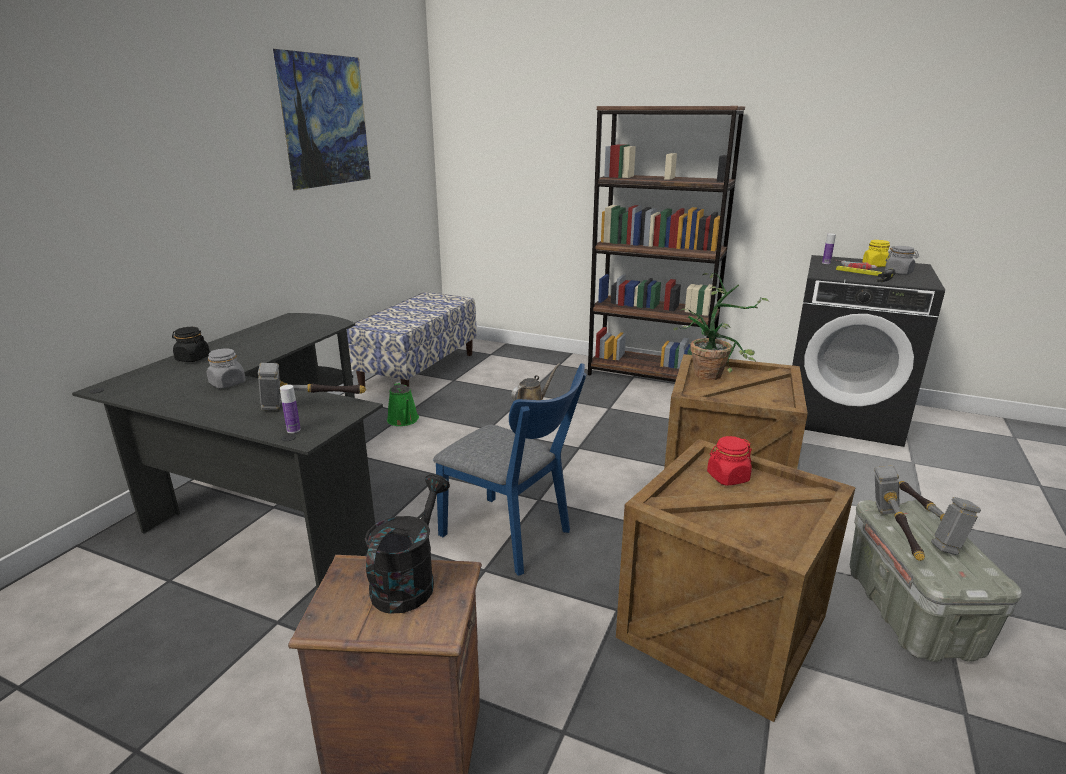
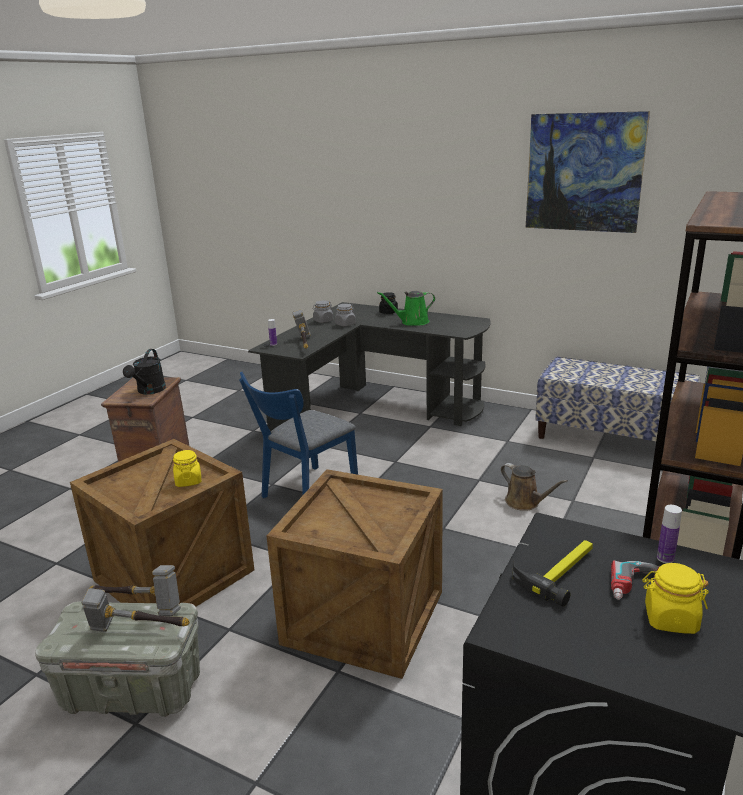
camera: 95 degrees right, 0 degrees up
black watering can [365,474,450,614] -> black watering can turned 75 degrees clockwise [123,349,166,394]
green watering can [387,381,419,426] -> green watering can moved to [377,291,435,326]
potted plant [673,273,769,380] -> none
red jar [707,436,752,486] -> yellow jar [173,450,201,487]
grey jar [885,246,919,275] -> grey jar moved to [312,301,333,323]

